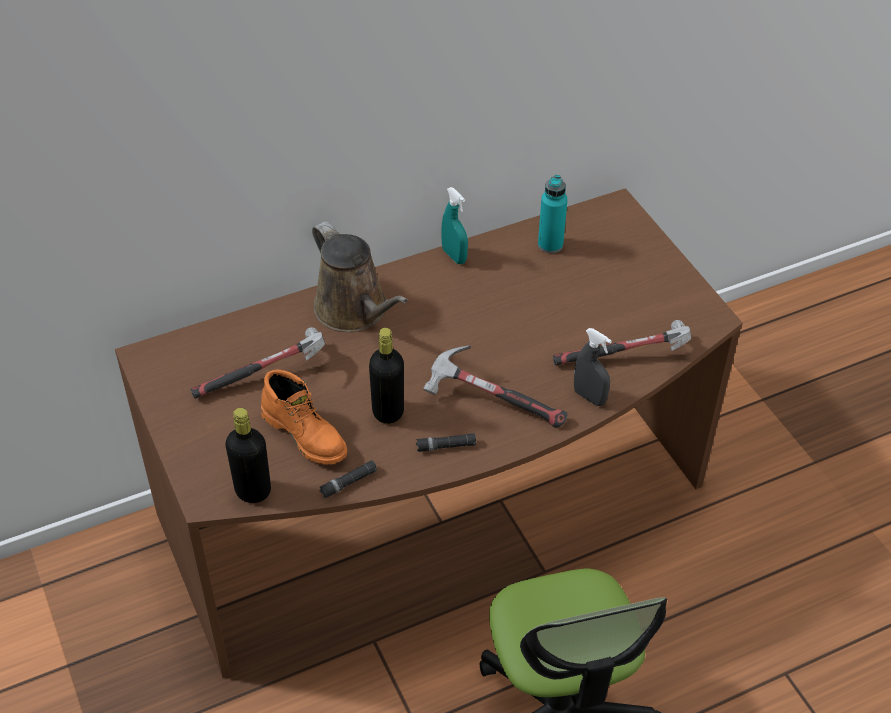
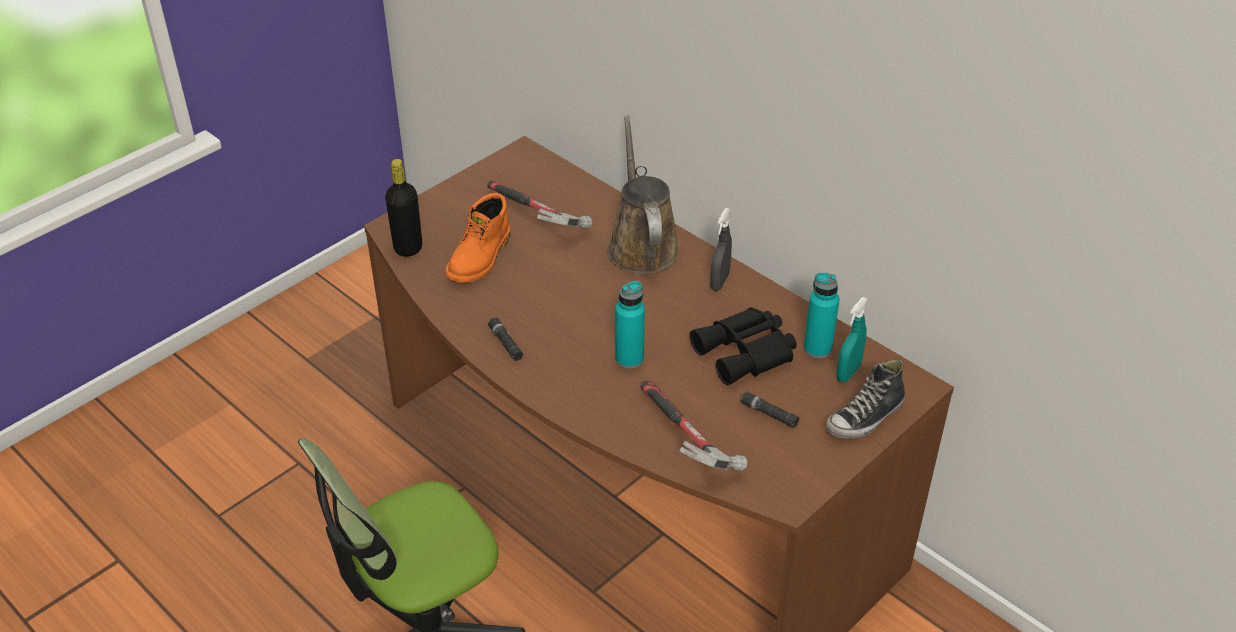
camera: 70 degrees right, 5 degrees down
brown watering can [312,221,408,332] -> brown watering can turned 135 degrees clockwise [607,116,680,274]
black flashlight [319,460,377,498] -> black flashlight moved to [740,391,799,428]
black bottle [369,328,404,424] -> none
hammer [423,345,567,428] -> none
turquoise spray bottle [441,187,468,264] -> turquoise spray bottle moved to [836,297,868,382]
grey spray bottle [574,328,612,406] -> grey spray bottle moved to [710,208,732,291]
none -> turquoise bottle [615,281,645,369]
none -> black binoculars [690,307,797,385]
none -> shoe [826,359,905,439]

